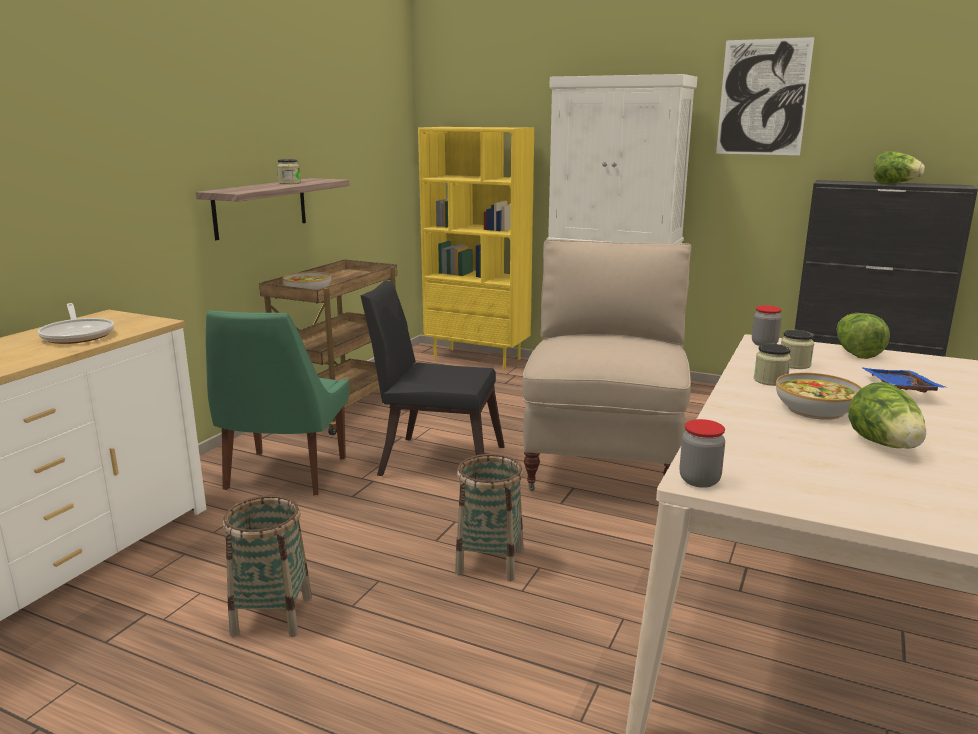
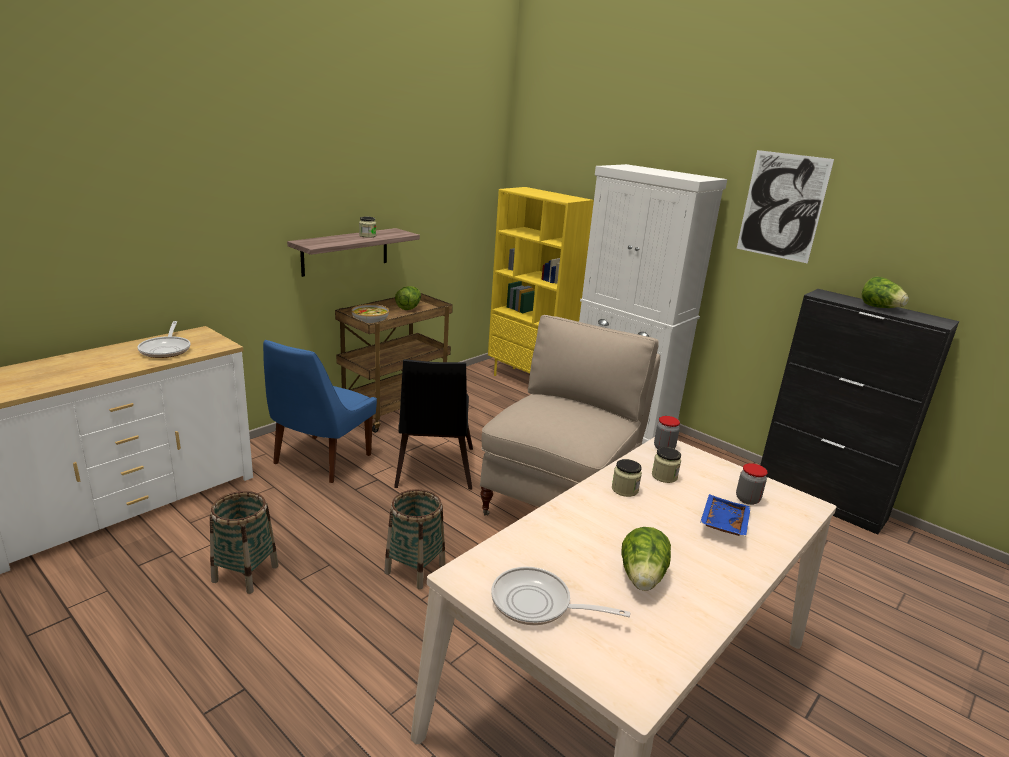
camera: 15 degrees right, 5 degrees up
green chair [206,311,349,496] -> blue chair [263,340,377,483]
black chair [360,280,505,476] -> black chair turned 120 degrees counterclockwise [394,359,473,489]
jar [680,419,725,488] -> jar moved to [736,463,768,505]
bowl [776,373,861,420] -> none
lettuce [837,313,890,359] -> lettuce moved to [395,286,421,310]
none -> frying pan [491,567,631,625]

